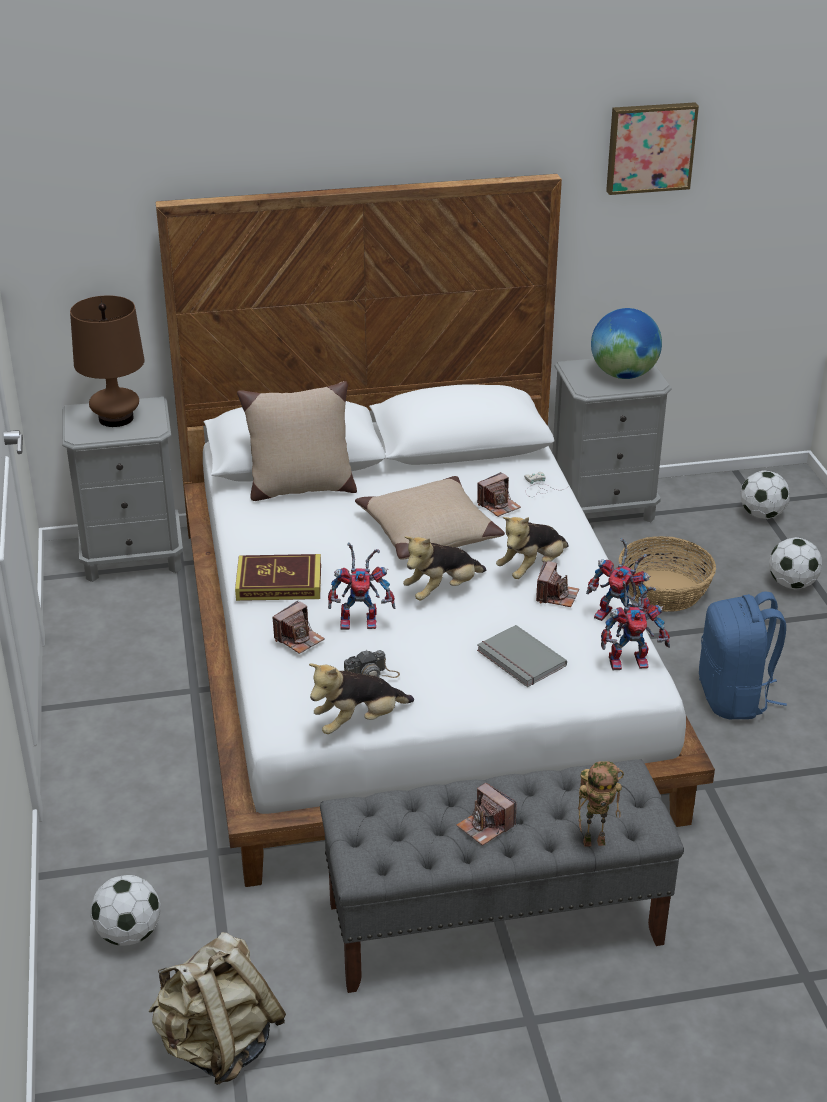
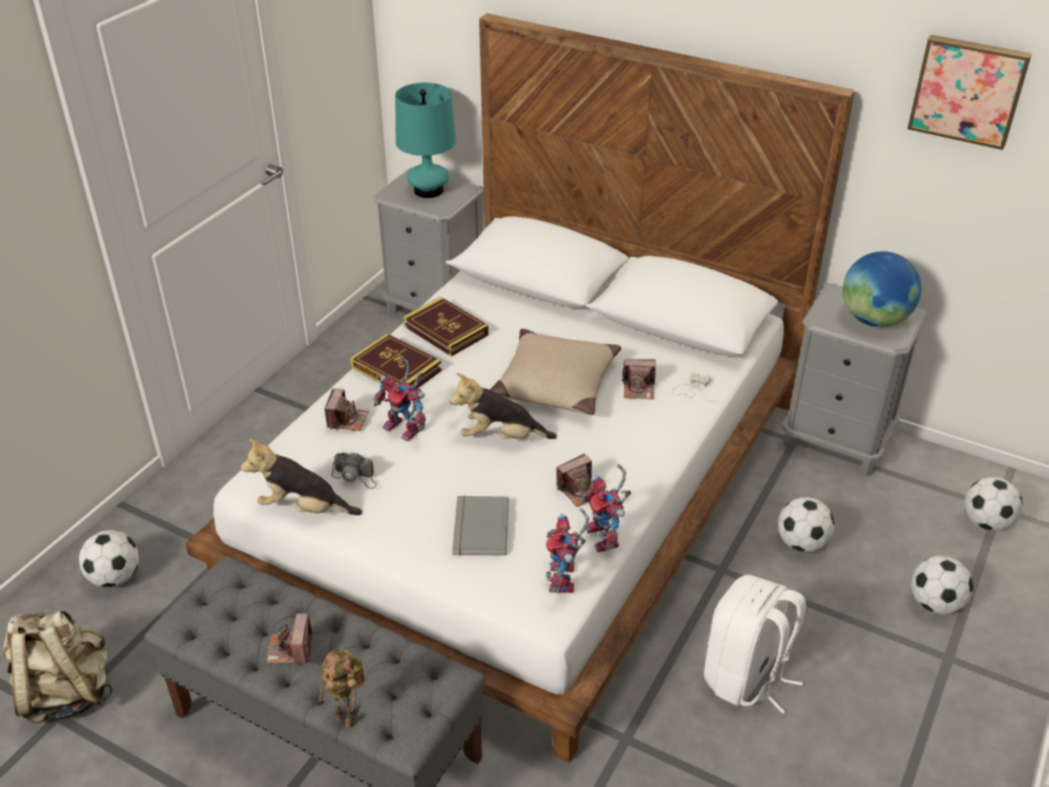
camera: 40 degrees right, 5 degrees up
brown table lamp [70,295,145,427] -> turquoise table lamp [395,83,456,198]
beige pillow [237,381,357,501] -> none
camera [272,601,325,654] -> camera turned 75 degrees counterclockwise [325,388,369,431]
plush toy [496,517,569,579] -> none
toy robot [601,581,670,670] -> toy robot turned 60 degrees clockwise [546,509,589,593]
basket [619,536,716,612] -> football [778,497,834,552]
blue backpack [699,592,787,719] -> white backpack [704,575,806,714]
none -> book [403,297,489,356]

